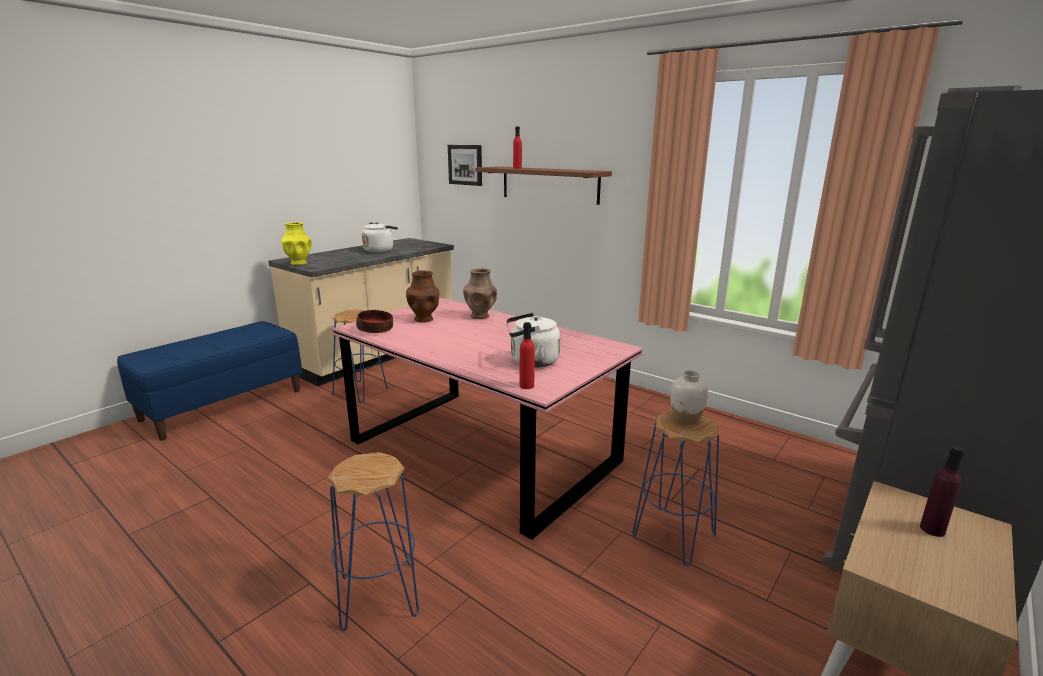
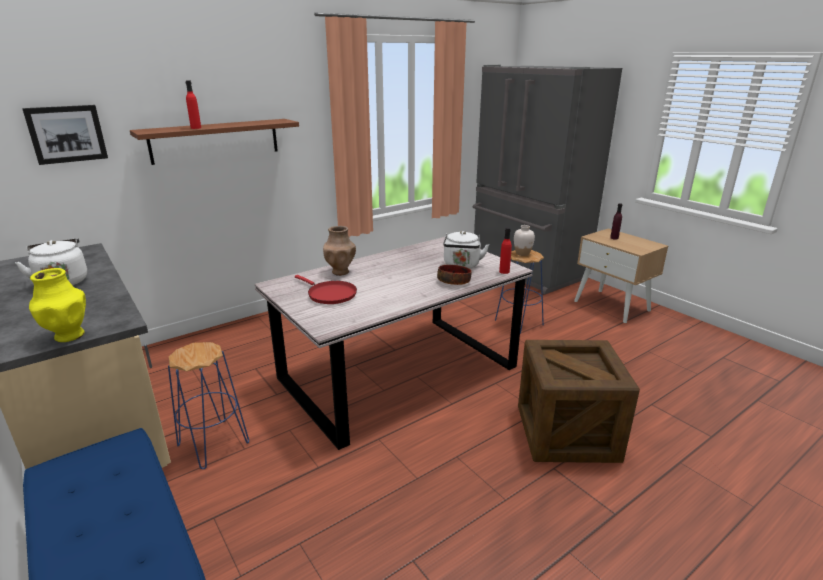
camera: 75 degrees left, 5 degrees up
blue stool [328,452,419,631] -> crate [518,340,640,463]
pink dining table [332,298,643,540] -> grey dining table [254,237,533,450]
bowl [356,310,393,333] -> bowl moved to [437,265,472,285]
brown vase [406,270,439,322] -> red frying pan [295,275,357,304]

